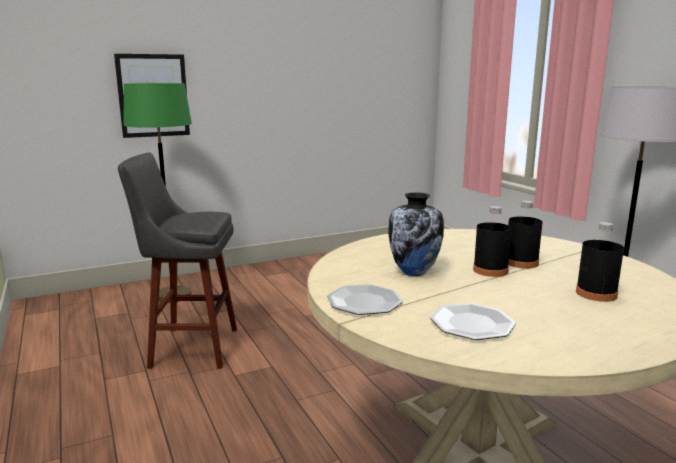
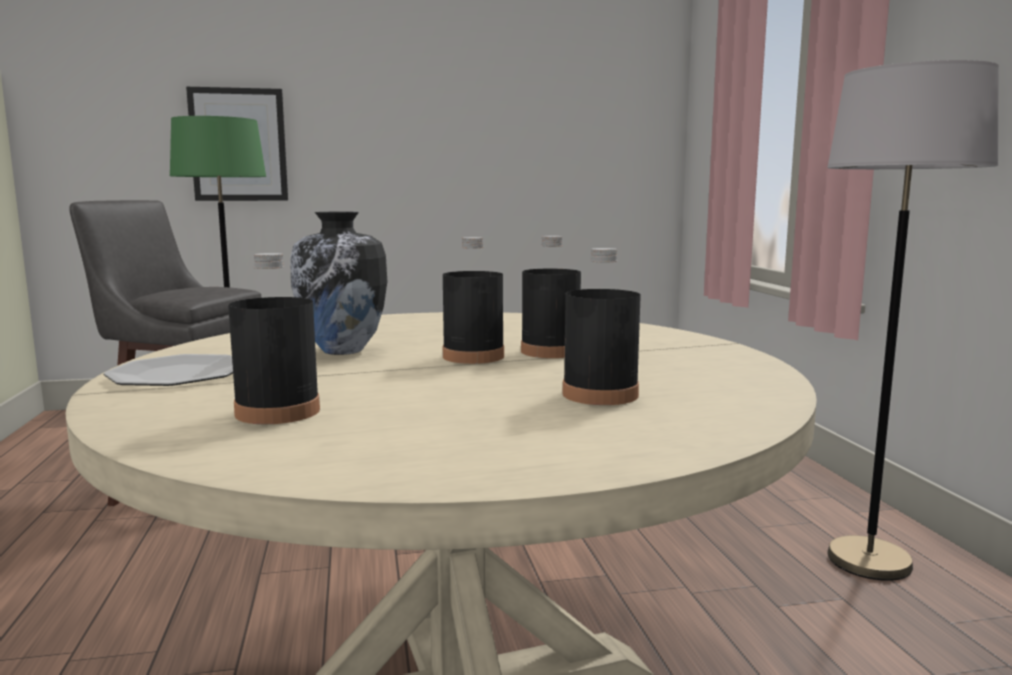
camera: 15 degrees right, 5 degrees down
plate [430,303,516,340] -> black bottle [228,253,320,424]

